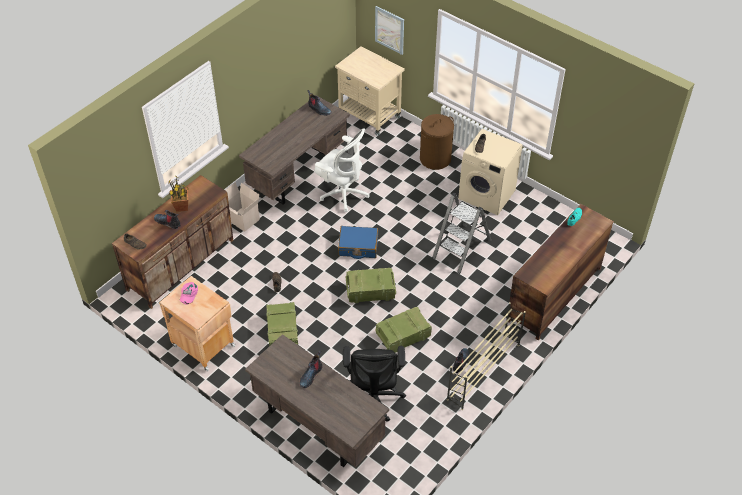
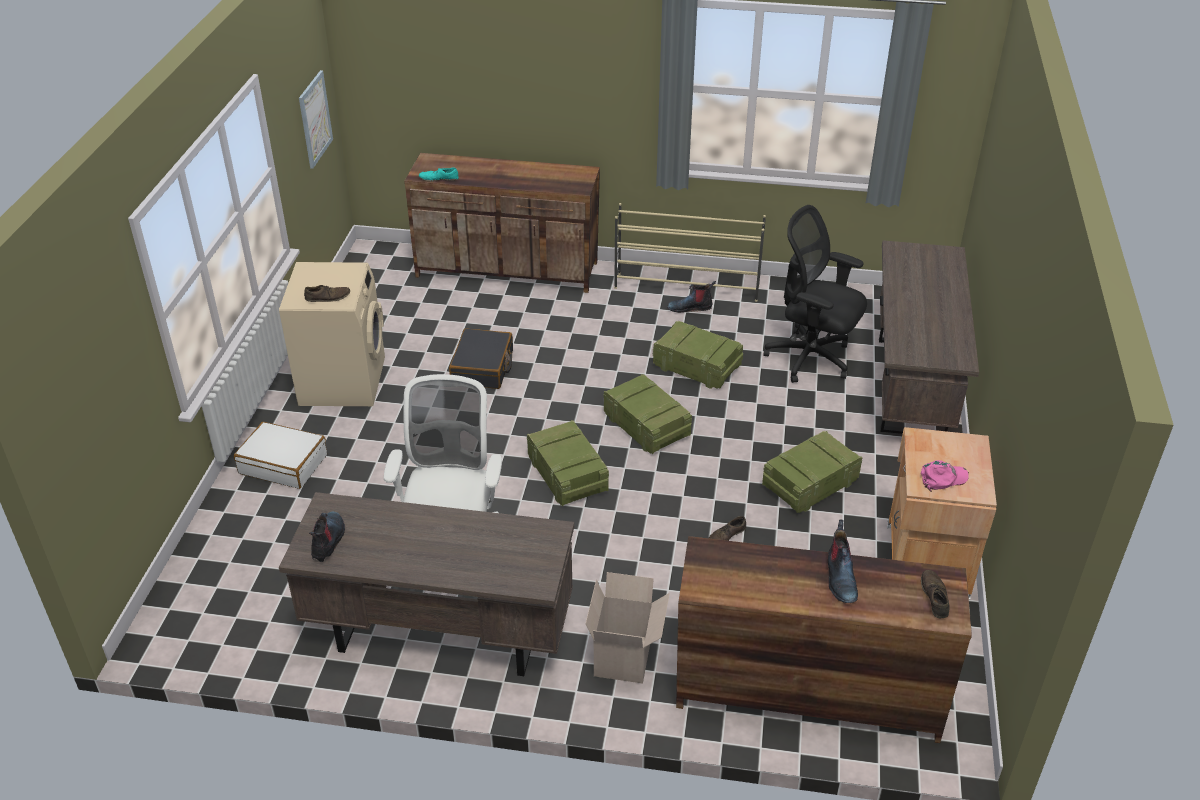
camera: 120 degrees left, 10 degrees down
potted plant [168,176,189,212] -> none
boot [300,350,323,388] -> none
beige cart [335,46,405,136] -> none
blue suitcase [338,226,378,259] -> crate [527,420,609,506]
black office chair [343,346,406,422] -> black office chair turned 120 degrees counterclockwise [763,205,867,383]
picture [375,6,404,55] -> picture moved to [299,70,333,169]
brown laundry basket [420,114,454,170] -> white suitcase [234,422,327,489]
grey step ladder [432,192,491,274] -> black suitcase [449,328,513,389]

